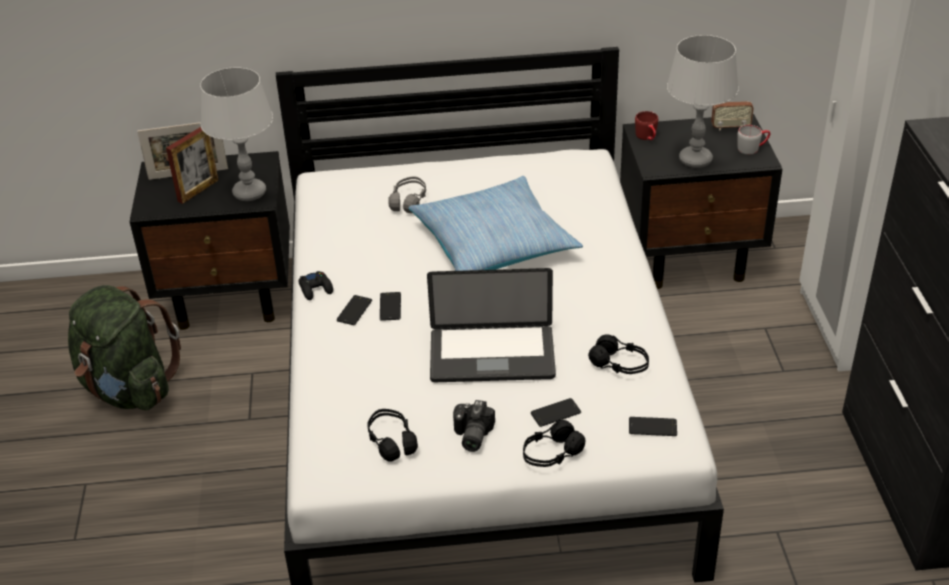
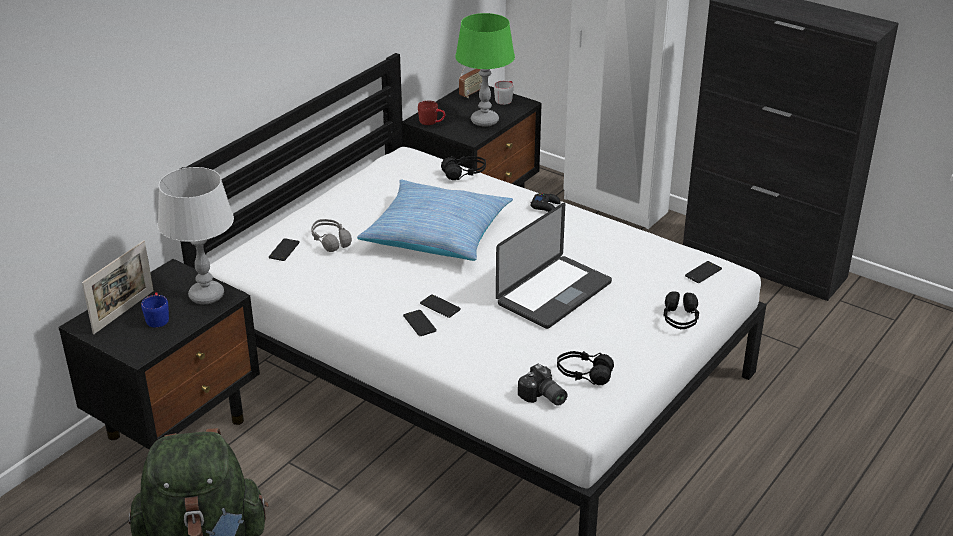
camera: 50 degrees left, 5 degrees down
picture frame [166,127,219,204] -> blue mug [141,292,169,328]
black game controller [299,271,333,300] -> black game controller moved to [530,193,561,212]
camera [453,400,495,452] -> camera moved to [518,363,568,406]
phone [531,398,581,427] -> phone moved to [269,238,300,261]
black headphones [588,334,649,374] -> black headphones moved to [441,156,486,180]
grey table lamp [667,35,739,168] -> green table lamp [455,13,515,127]

